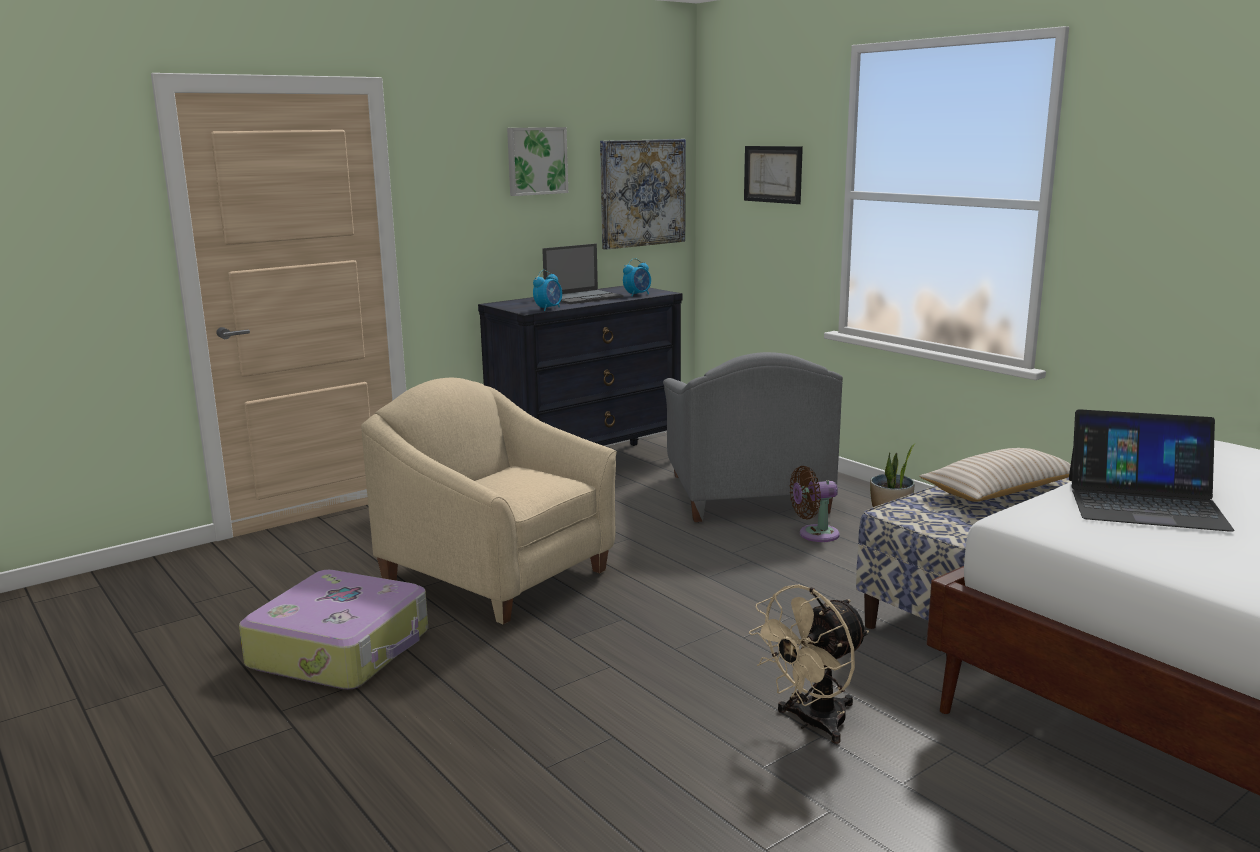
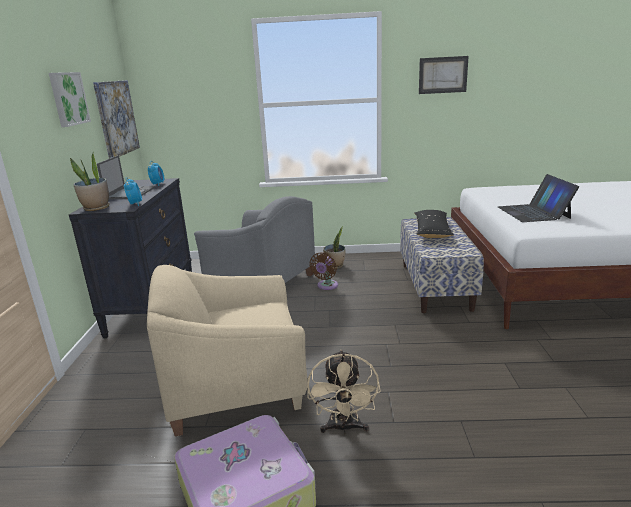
camera: 50 degrees left, 5 degrees up
picture [744,146,803,204] -> picture moved to [419,56,469,94]
beige fan [749,584,869,744] -> beige fan moved to [307,350,381,434]
beige pillow [919,448,1071,502] -> black pillow [414,210,454,238]
laptop [1069,409,1234,532] -> laptop turned 120 degrees clockwise [498,174,579,222]
none -> potted plant [70,153,110,211]

